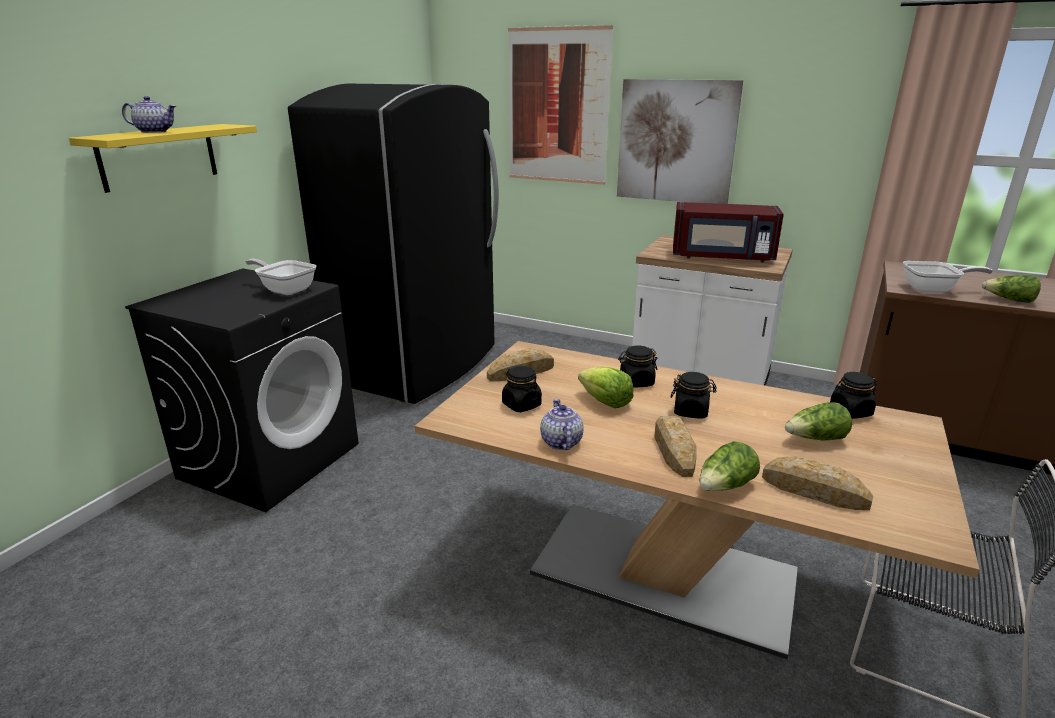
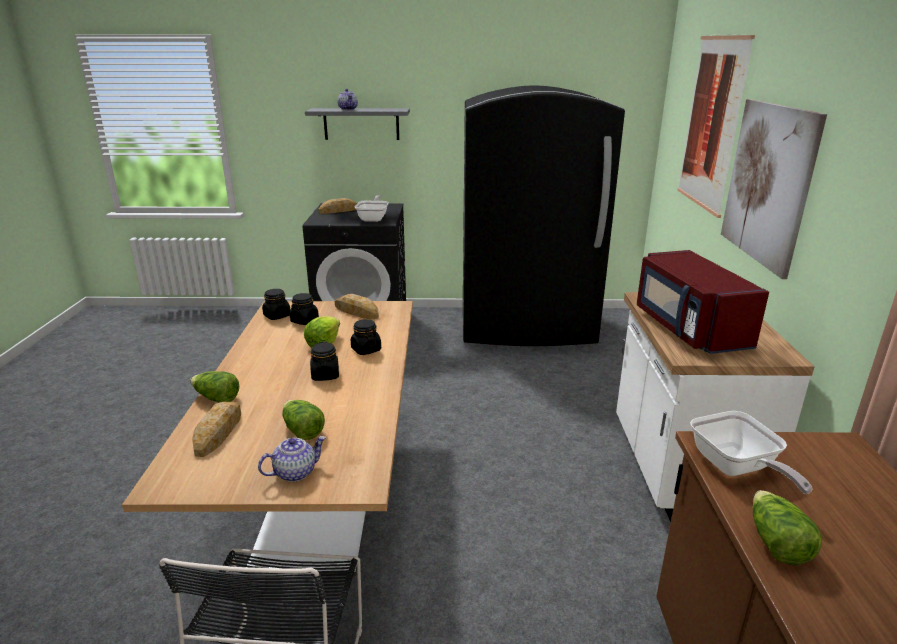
camera: 65 degrees right, 0 degrees up
yellow shelf [69,124,257,193] -> grey shelf [305,108,410,140]
teapot [540,399,584,450] -> teapot moved to [258,436,326,482]
bread [654,416,697,477] -> bread moved to [318,198,357,214]
black jar [830,372,876,419] -> black jar moved to [262,289,290,320]

